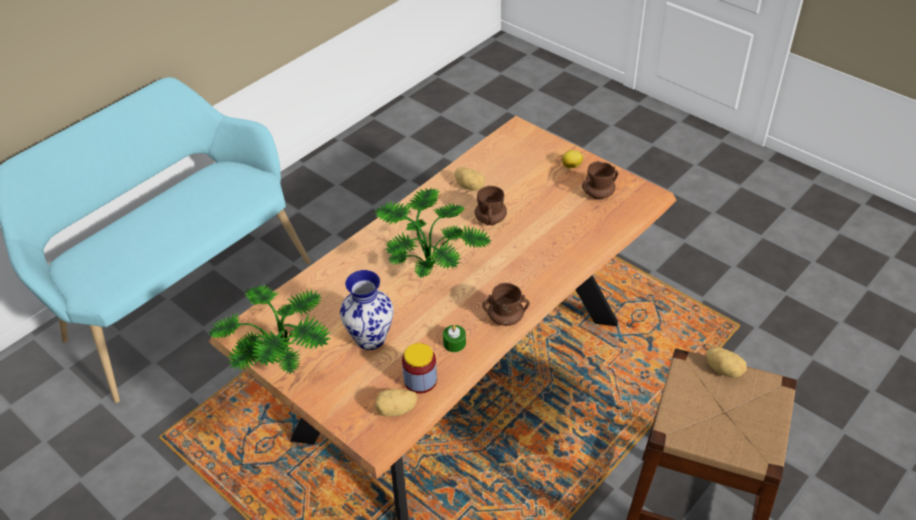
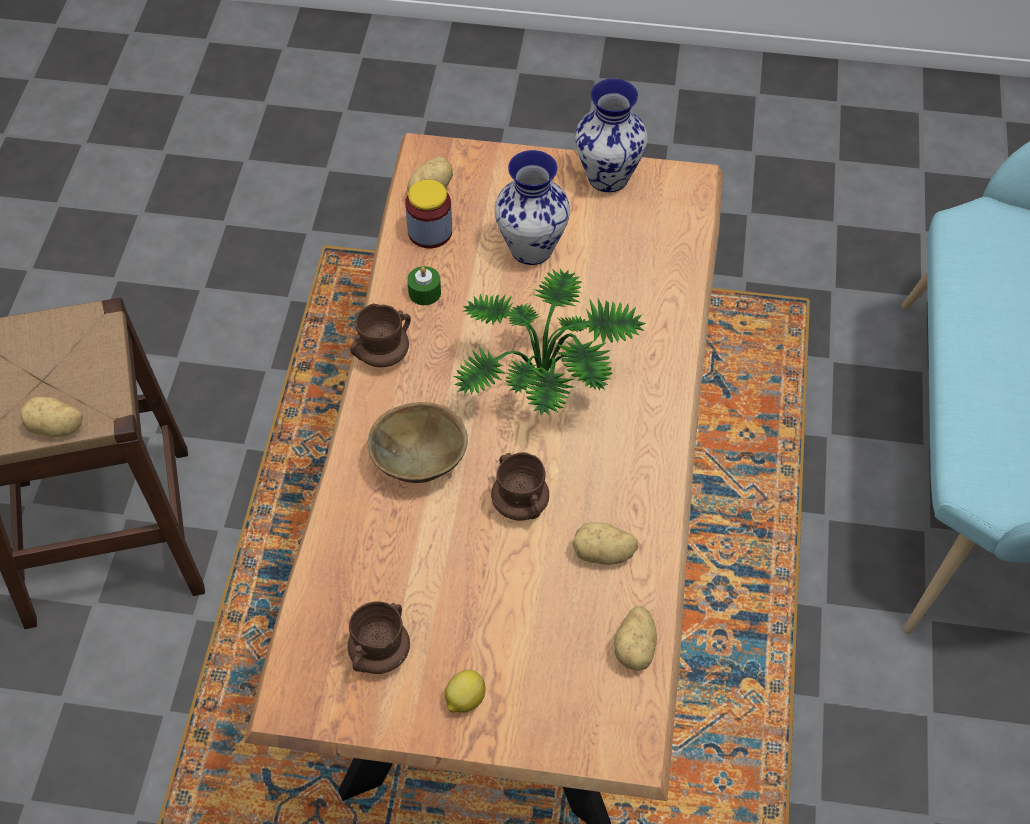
camera: 145 degrees right, 10 degrees up
potted plant [209,284,331,375] -> vase [575,79,648,192]
none -> brown bowl [368,402,468,483]
none -> potato [614,606,657,671]

